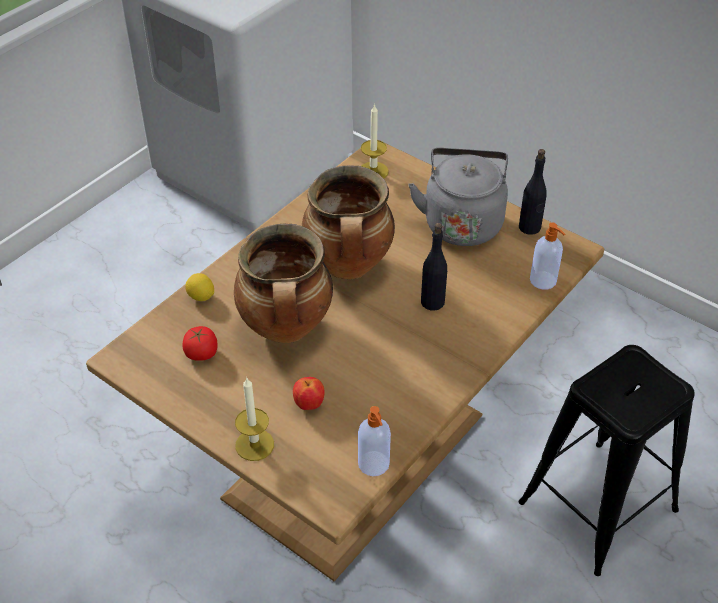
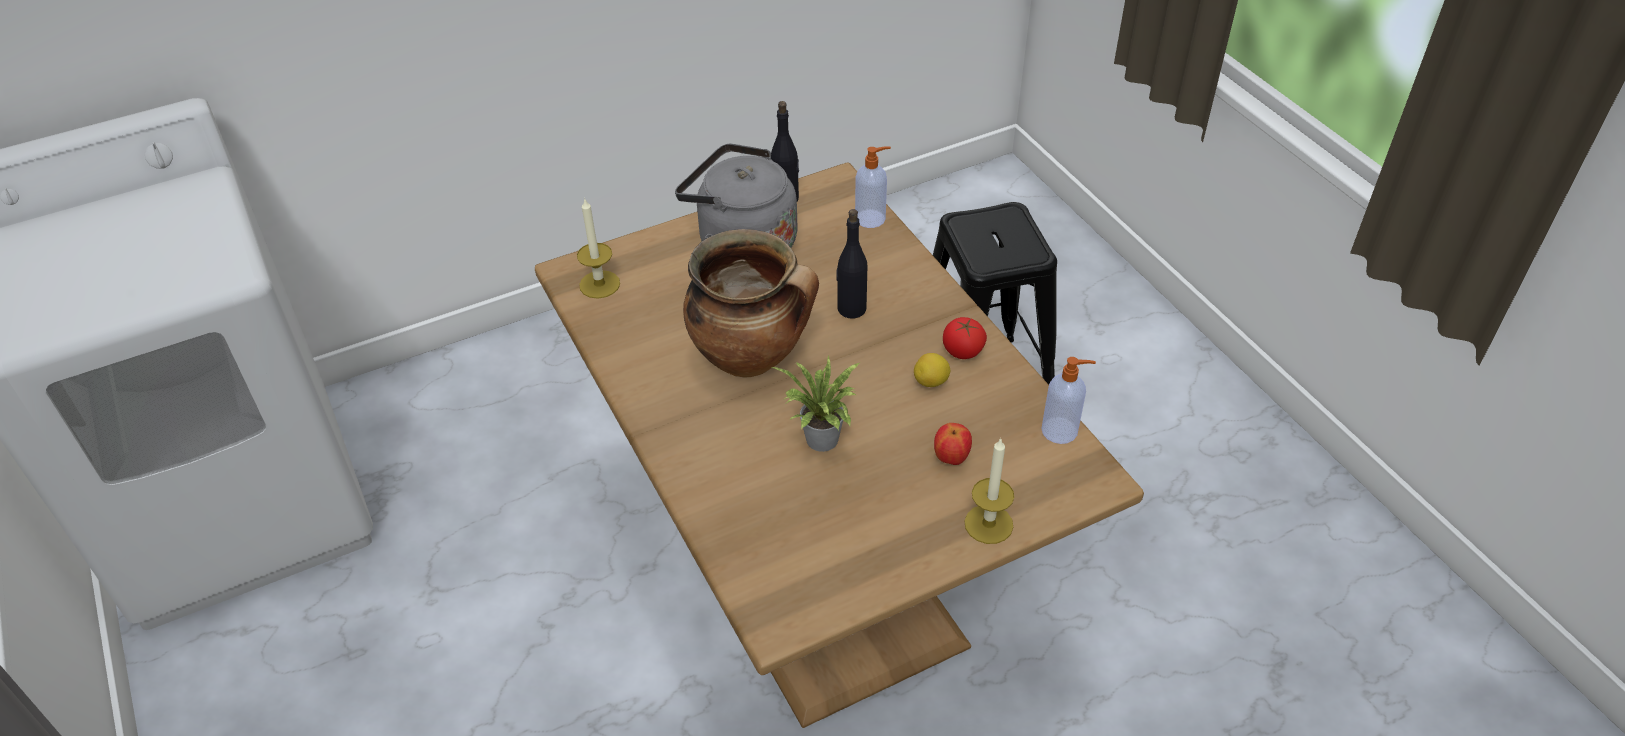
camera: 65 degrees left, 0 degrees up
tomato [183,326,218,361] -> tomato moved to [943,317,987,359]
lemon [185,273,214,301] -> lemon moved to [914,353,950,387]
cooking pot [234,224,333,343] -> potted plant [771,355,860,452]

